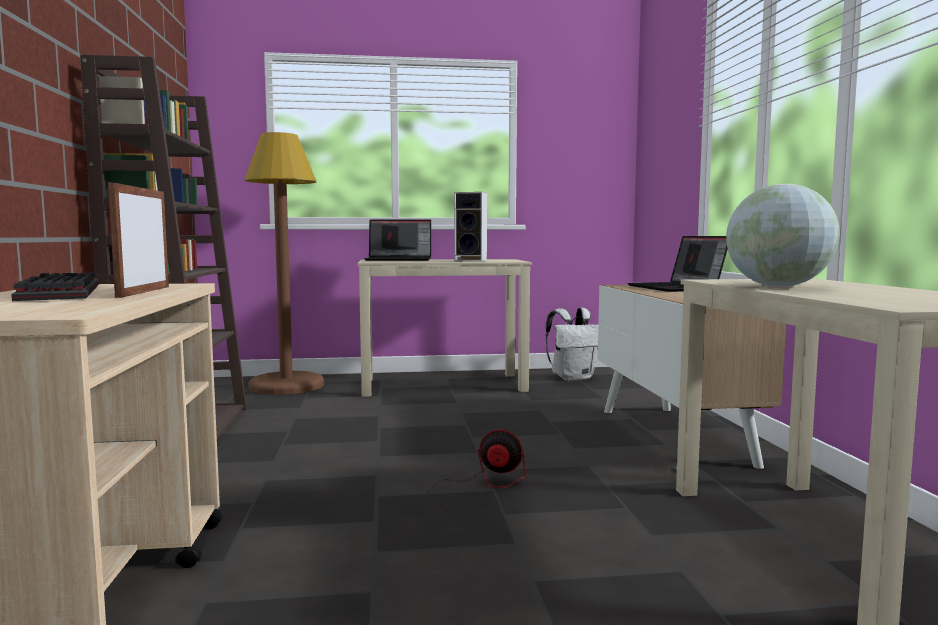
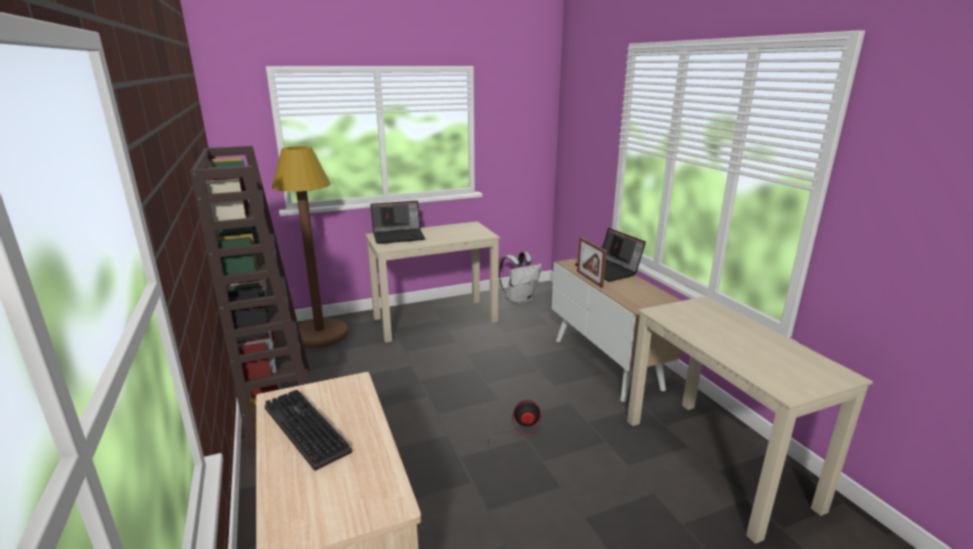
camera: 15 degrees left, 15 degrees up
picture frame [108,183,169,298] -> picture frame moved to [577,237,606,288]
speaker [454,192,487,262] -> none
globe [726,184,840,287] -> none

